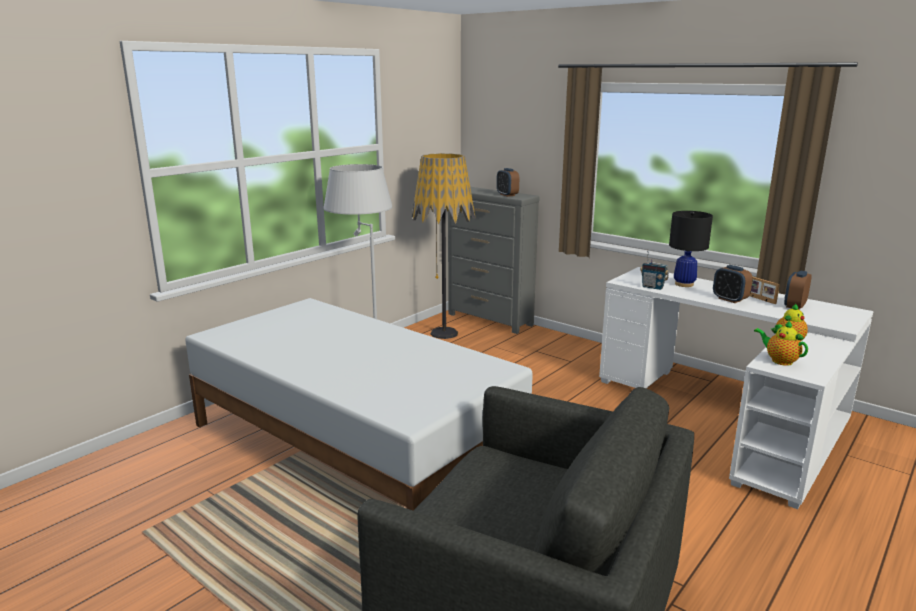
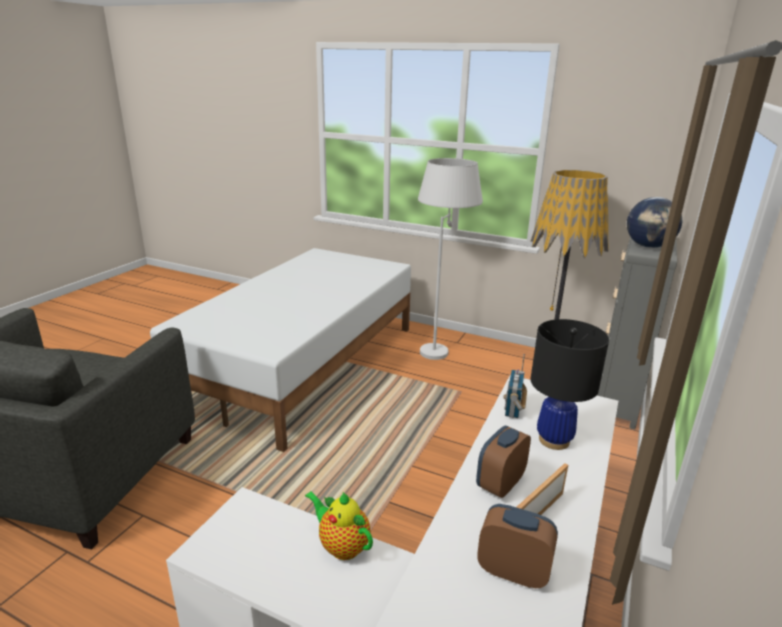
camera: 75 degrees right, 5 degrees up
alarm clock [497,168,519,197] -> globe [627,197,682,248]
teapot [754,320,808,366] -> none

